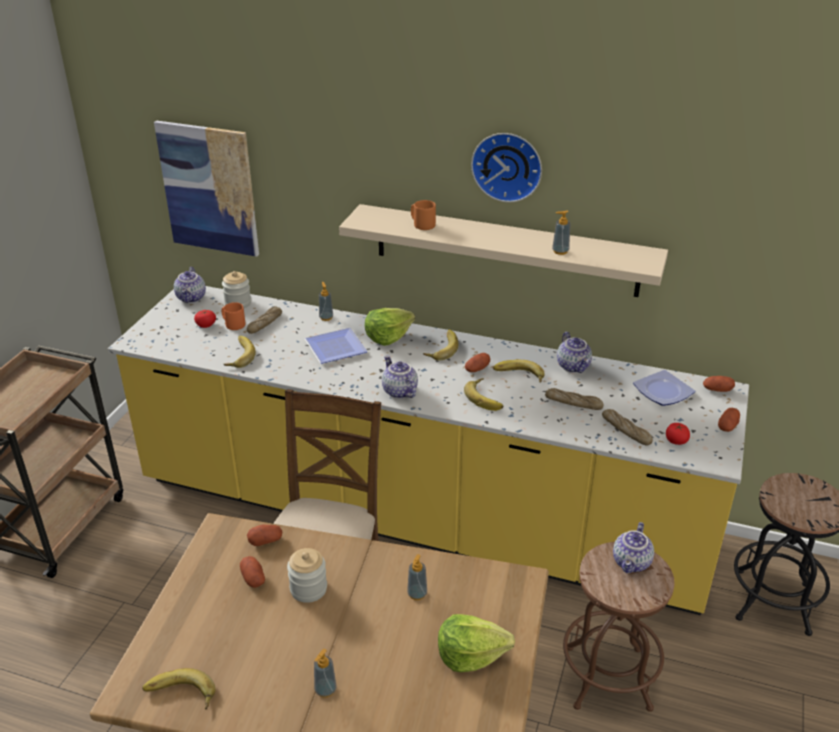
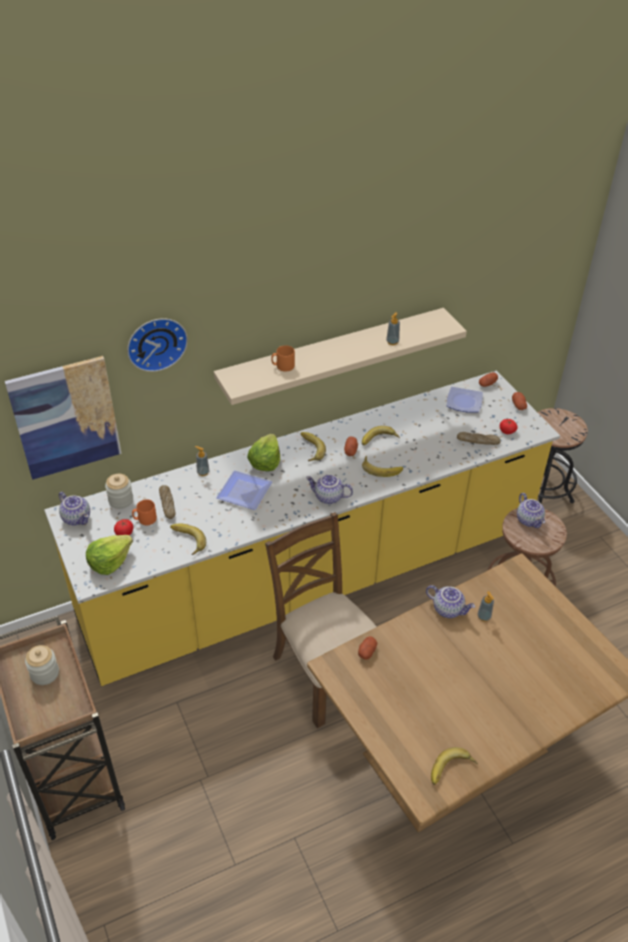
camera: 45 degrees left, 10 degrees up
potato [240,556,265,588] -> none
jar [287,548,327,603] -> jar moved to [25,645,59,685]
soap dispenser [314,649,336,698] -> none
lettuce [438,614,515,672] -> lettuce moved to [86,535,133,575]
wall clock [471,133,542,202] -> wall clock moved to [127,318,188,372]
bread [545,388,604,410] -> none
teapot [557,332,592,373] -> teapot moved to [426,585,475,618]

